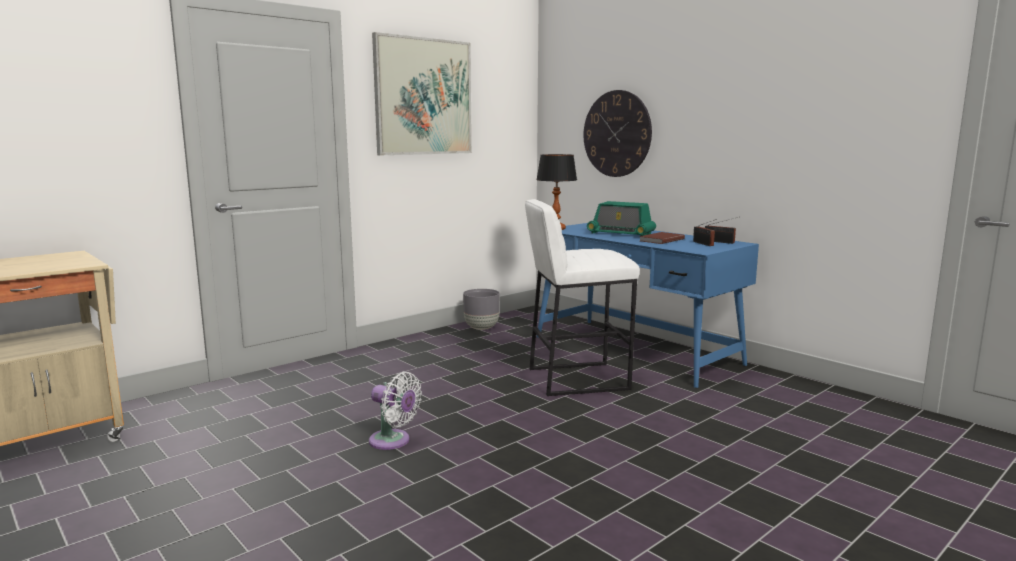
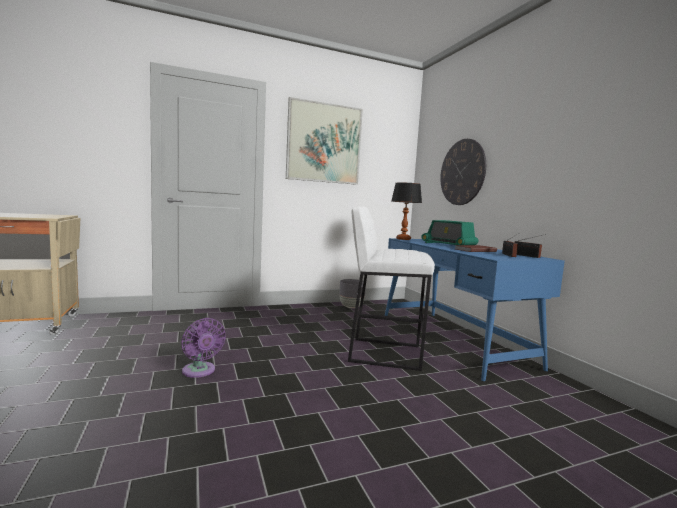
camera: 20 degrees right, 5 degrees down
white fan [369,372,422,450] -> purple fan [181,318,226,378]

